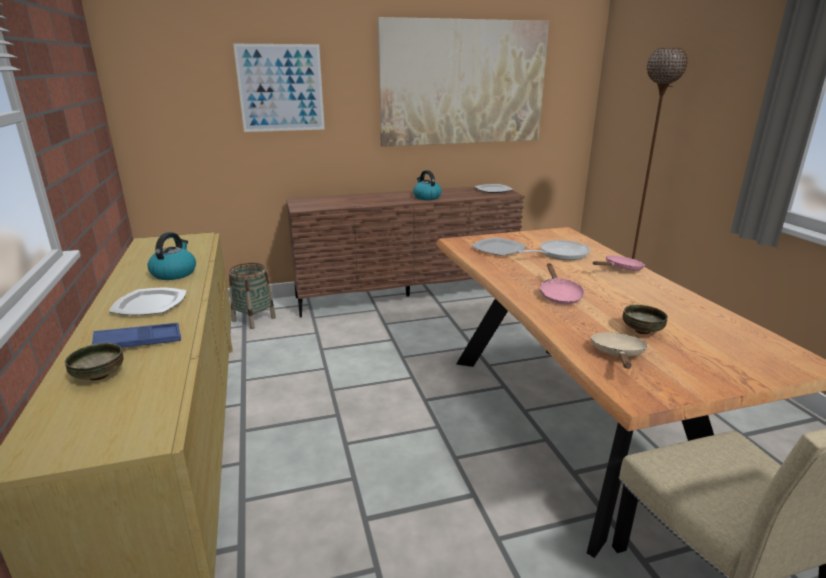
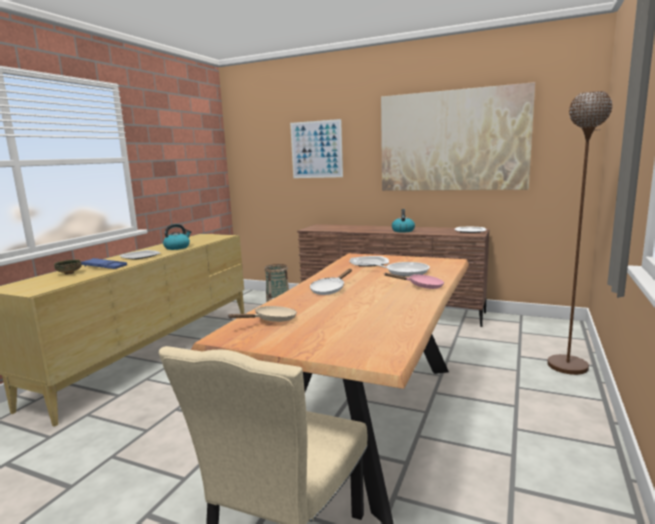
camera: 40 degrees right, 10 degrees down
pink frying pan [540,263,584,305] -> white frying pan [310,269,352,295]
bowl [622,305,668,334] -> none

